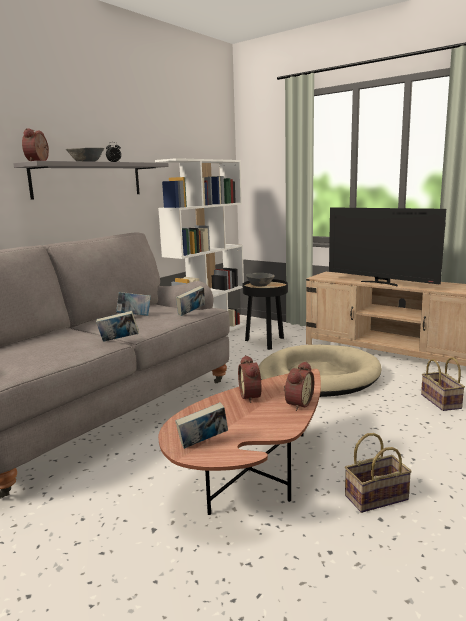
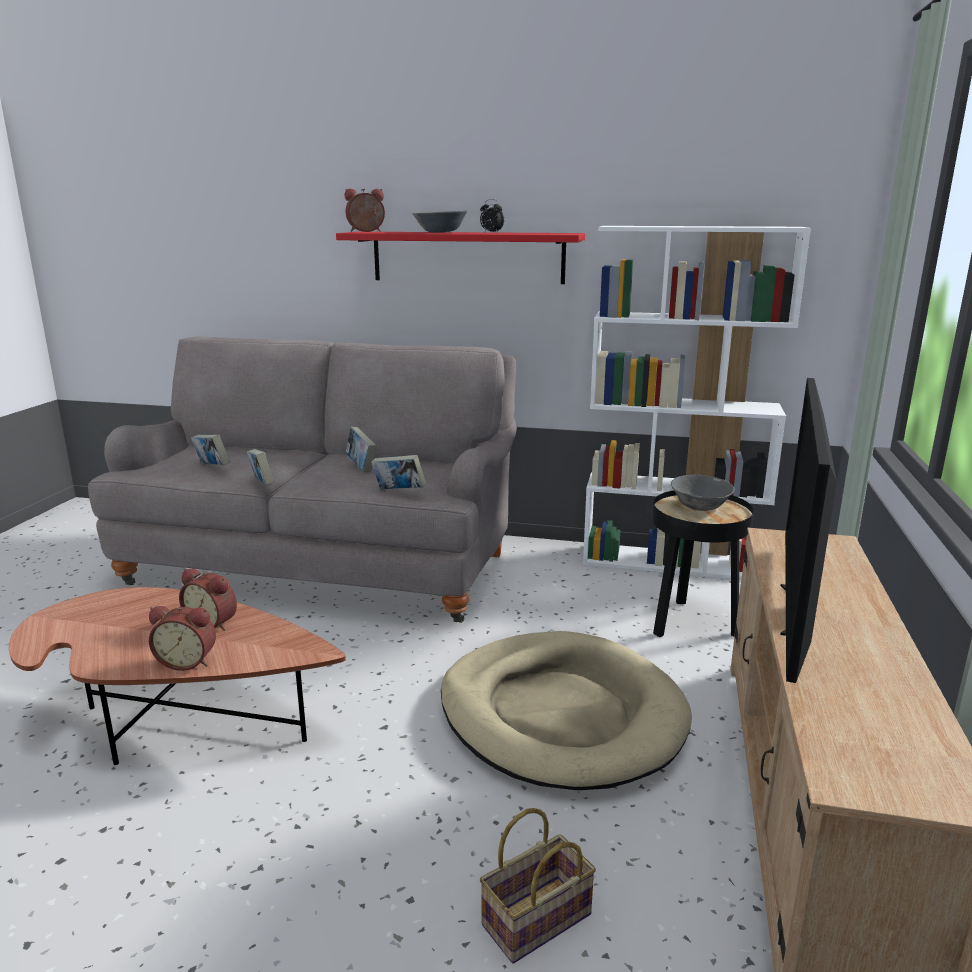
camera: 65 degrees right, 5 degrees up
grey shelf [13,161,169,200] -> red shelf [336,232,585,284]
book [175,402,228,449] -> book moved to [191,434,230,465]
alarm clock [238,355,262,403] -> alarm clock turned 120 degrees counterclockwise [179,568,237,631]
basket [345,433,412,513] -> none

